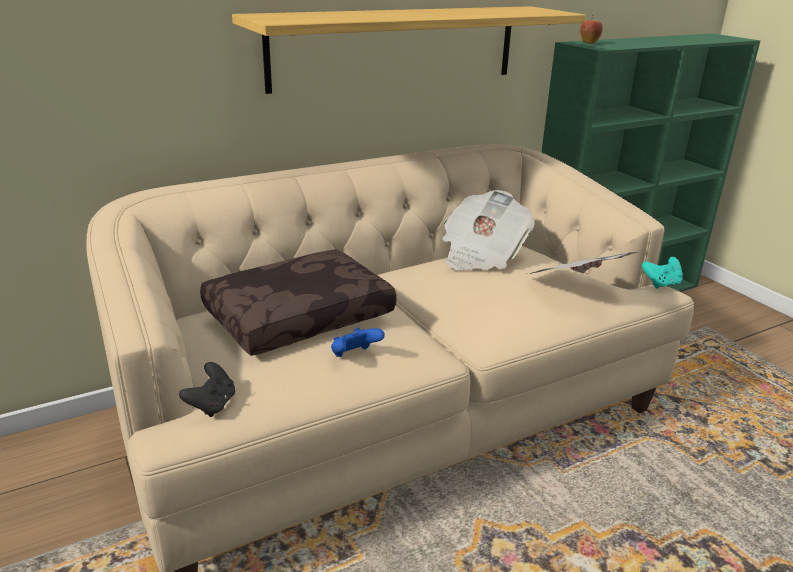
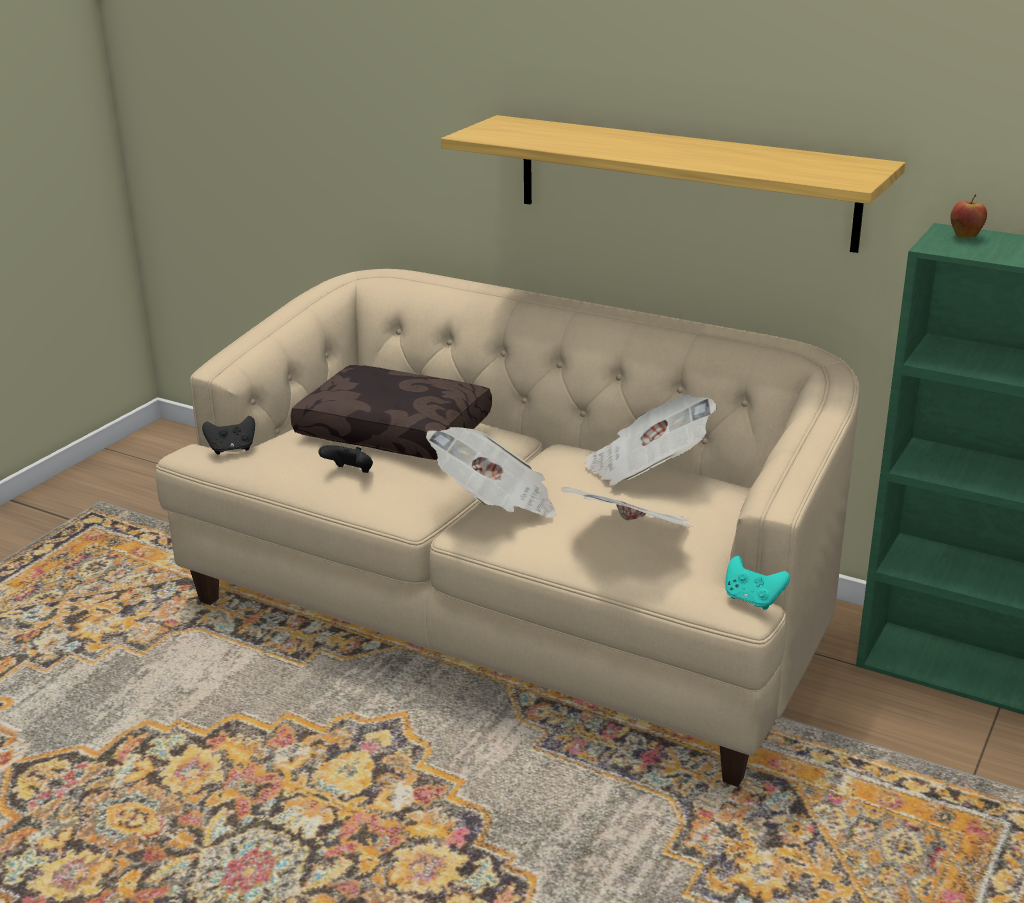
camera: 60 degrees right, 0 degrees up
blue game controller [331,328,385,357] -> black game controller [318,445,373,473]
none -> newspaper [426,427,557,517]

